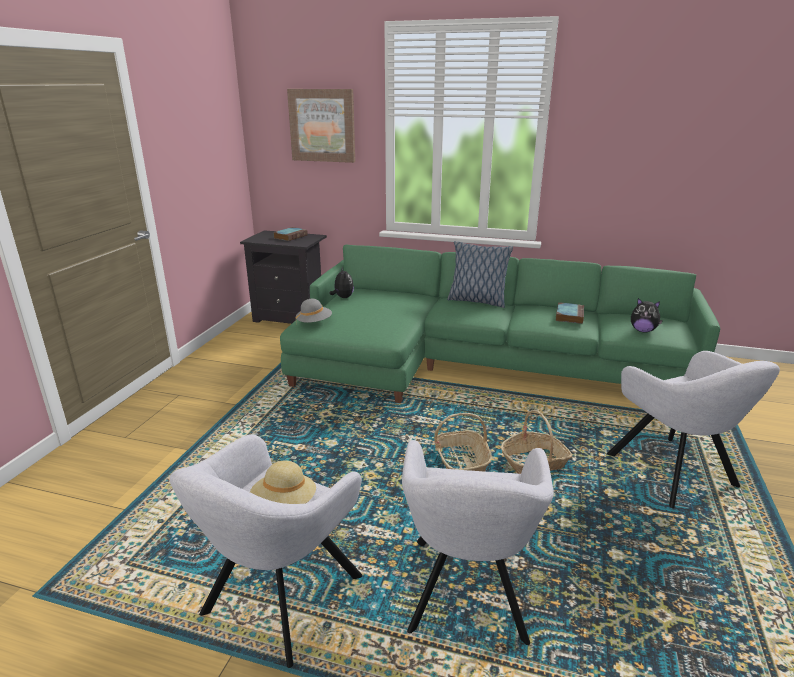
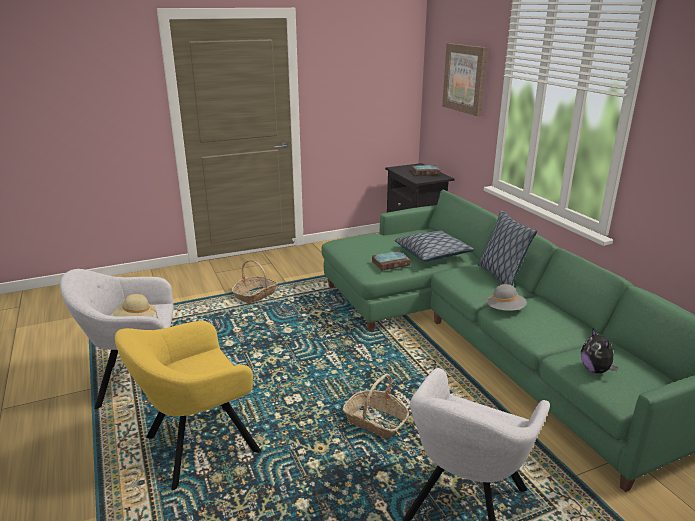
camera: 50 degrees right, 0 degrees up
grey hat [296,299,332,323] -> grey hat moved to [486,284,527,311]
plush toy [330,269,354,298] -> none
grey armchair [402,440,554,645] -> yellow armchair [115,321,261,490]
basket [434,413,492,472] -> basket moved to [232,260,278,304]
book [556,302,584,324] -> book moved to [371,251,410,271]
none -> pillow [395,230,474,262]

